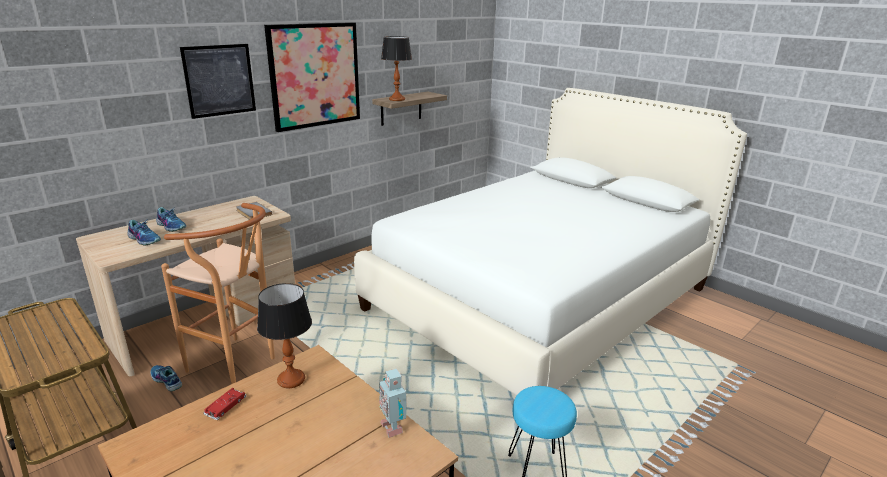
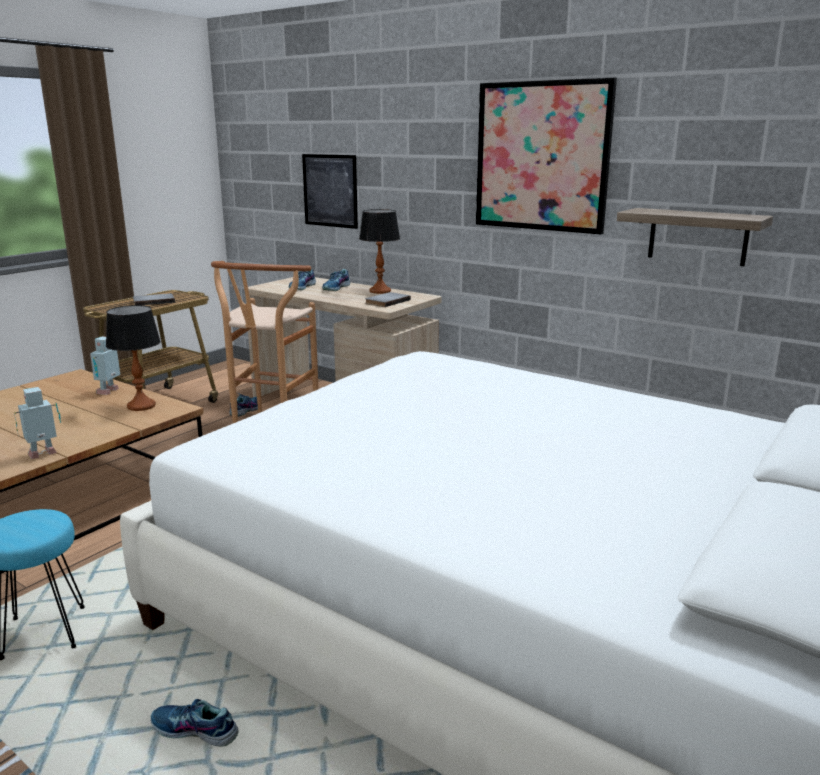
camera: 80 degrees right, 5 degrees down
picture [180,44,256,119] -> picture moved to [302,154,358,229]
red toy car [203,388,246,420] -> toy robot [90,336,120,395]
table lamp [381,36,412,101] -> table lamp moved to [359,209,400,294]
none -> grey book [133,293,175,305]
none -> shoe [150,699,239,747]

